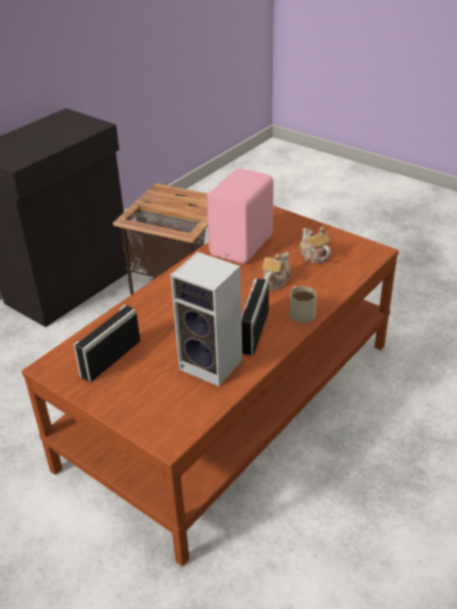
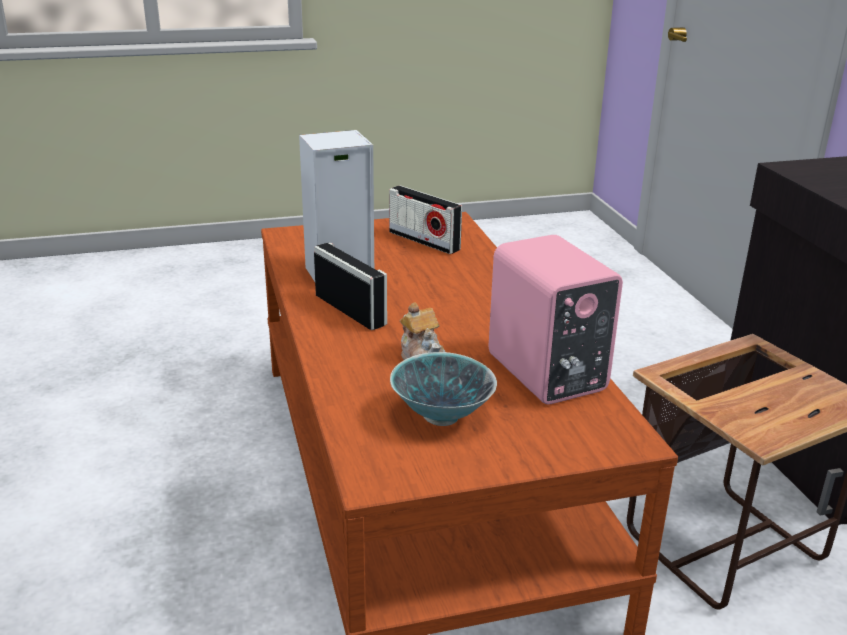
camera: 125 degrees right, 10 degrees down
radio [73,305,140,382] -> radio turned 150 degrees clockwise [389,185,462,254]
beige mug [289,286,317,323] -> none
teapot [300,226,331,264] -> bowl [390,352,497,426]

